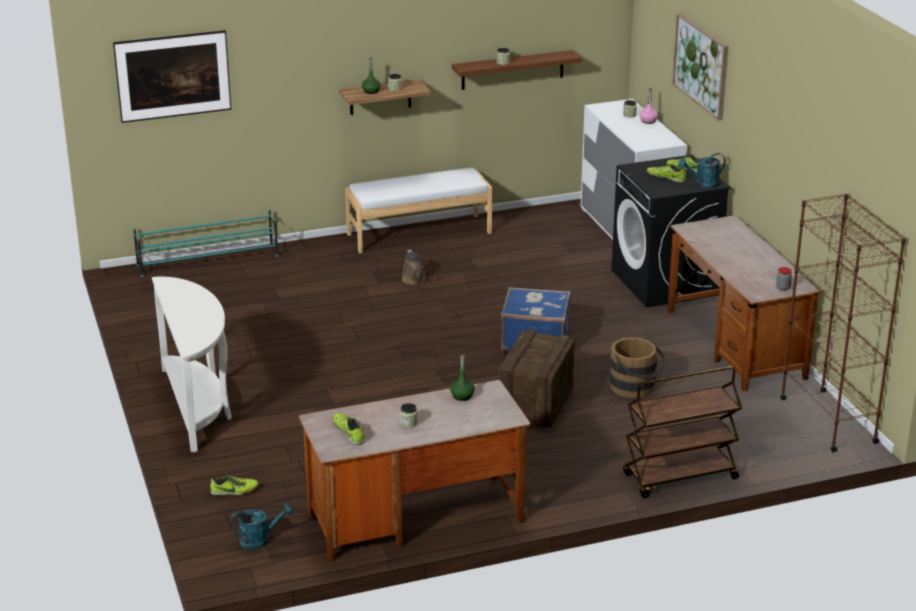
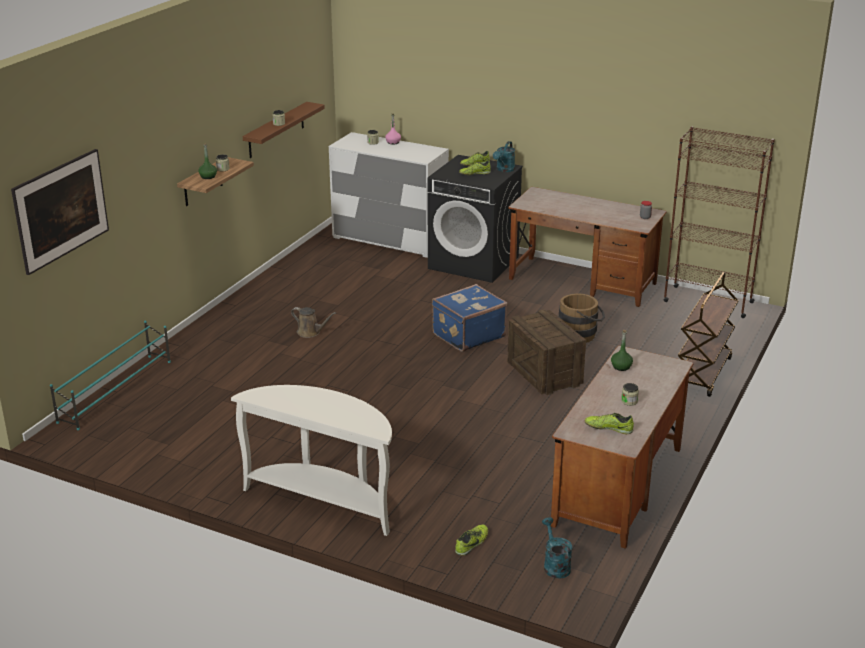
camera: 45 degrees left, 0 degrees up
turquoise watering can [230,503,293,550] -> turquoise watering can turned 45 degrees counterclockwise [542,517,572,578]
white bench [345,168,492,253] -> none
picture [672,13,728,121] -> none

